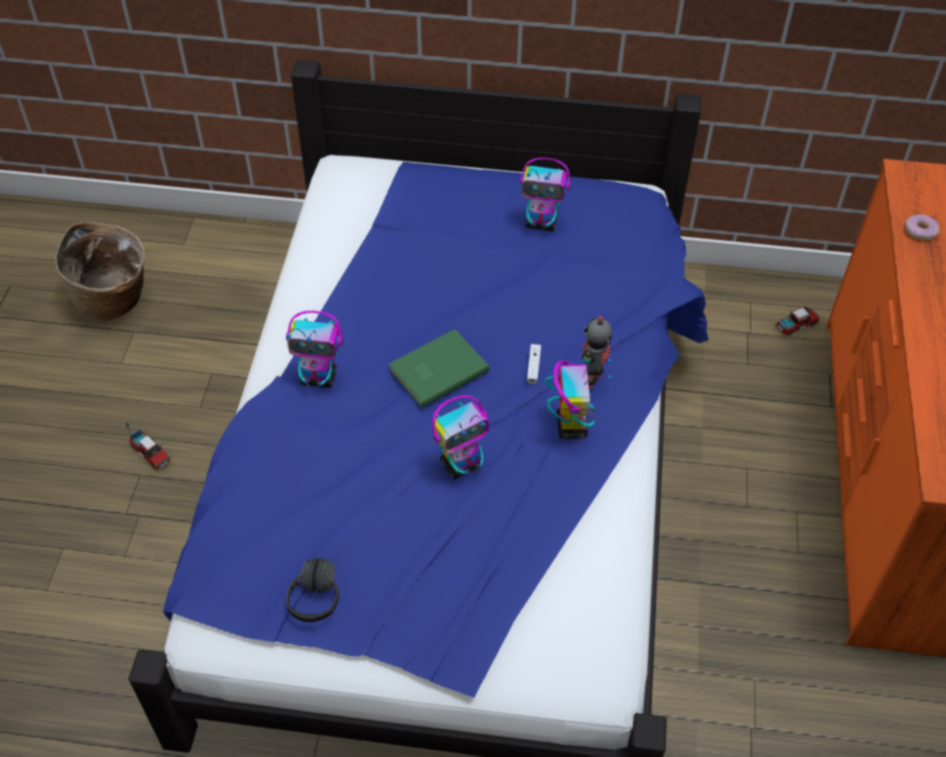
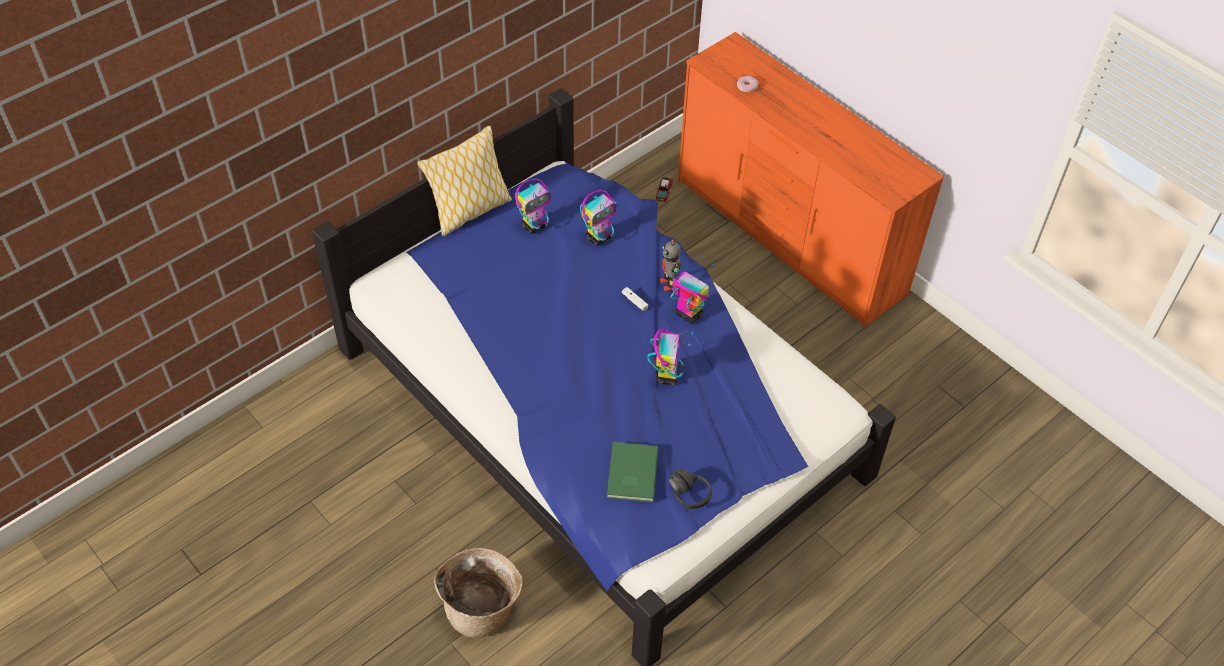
camera: 50 degrees left, 0 degrees up
basket [55,222,145,321] -> basket moved to [434,548,524,638]
toy truck [126,422,171,469] -> none
toy robot [286,311,343,388] -> toy robot moved to [580,190,617,246]
green book [388,329,489,408] -> green book moved to [607,442,658,502]
none -> pillow [417,126,512,236]

